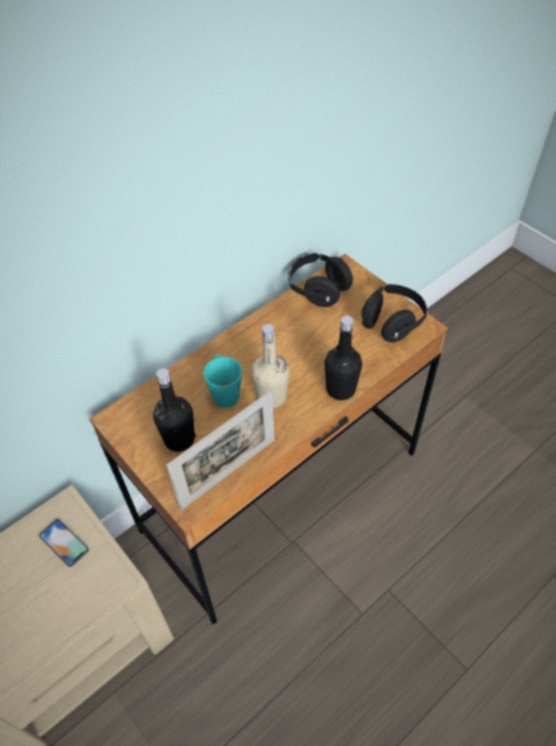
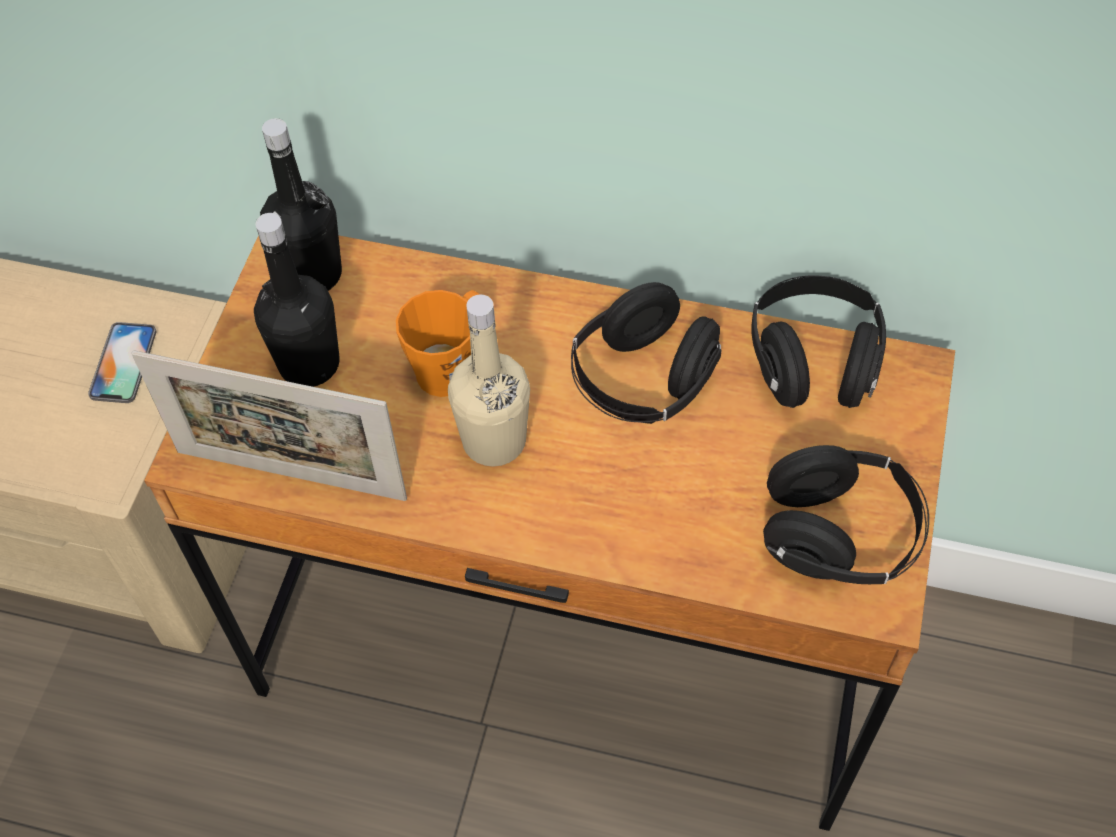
camera: 55 degrees right, 5 degrees up
turquoise mug [203,354,242,408] -> orange mug [396,290,480,397]
black bottle [324,315,362,400] -> black bottle moved to [260,118,342,291]
none -> black headphones [571,282,721,424]

